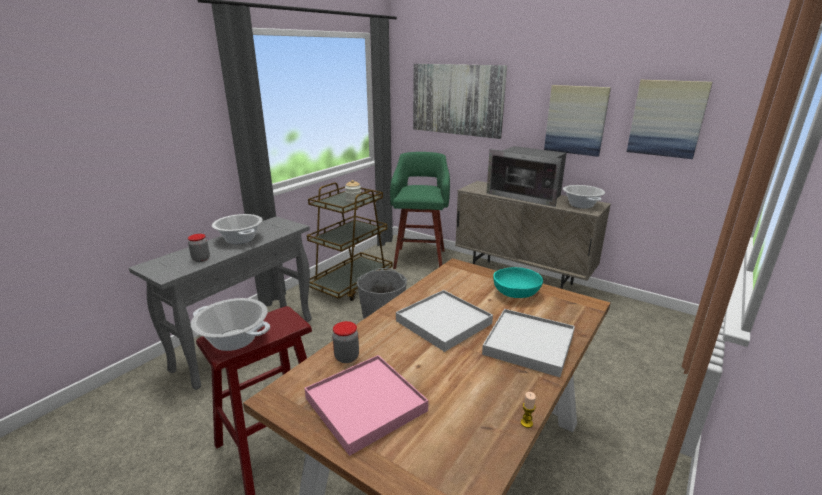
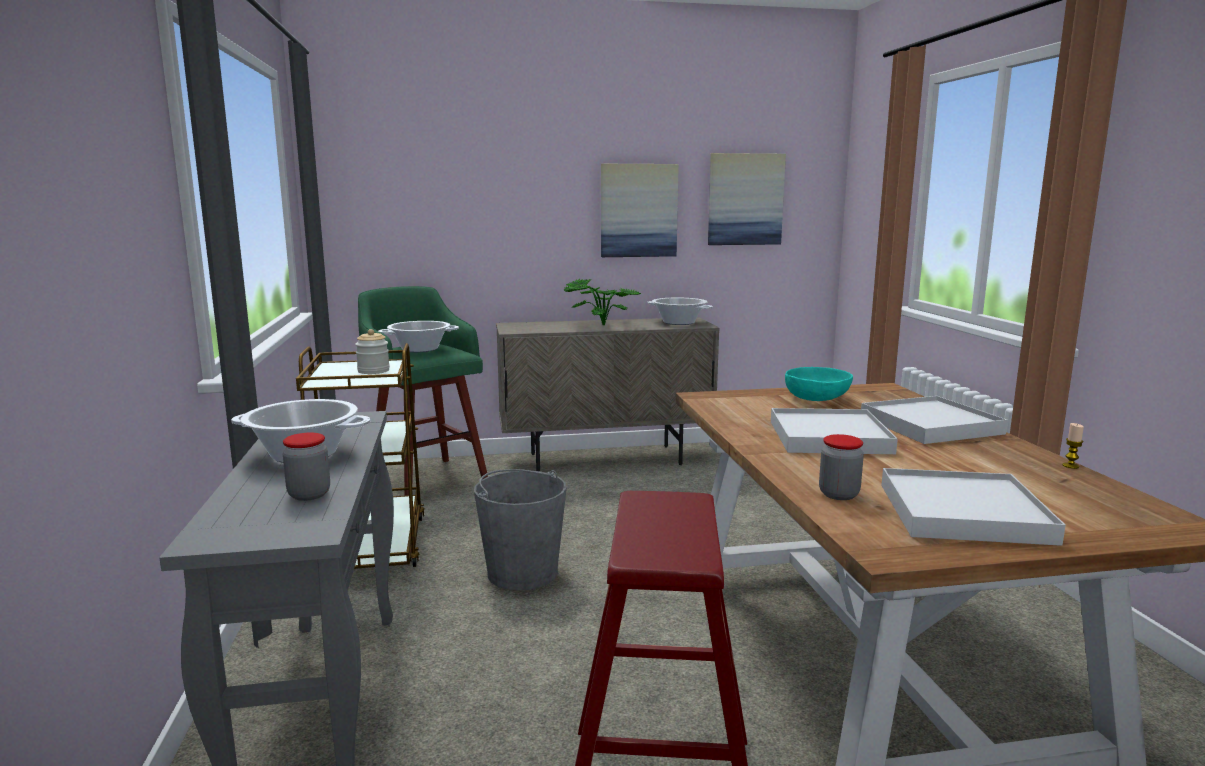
camera: 45 degrees left, 10 degrees down
cooking pot [191,298,270,351] -> cooking pot moved to [379,321,459,353]
pink tray [305,355,428,456] -> white tray [882,468,1066,546]
picture [413,64,507,139] -> none
microwave [486,146,566,207] -> potted plant [563,279,641,325]

